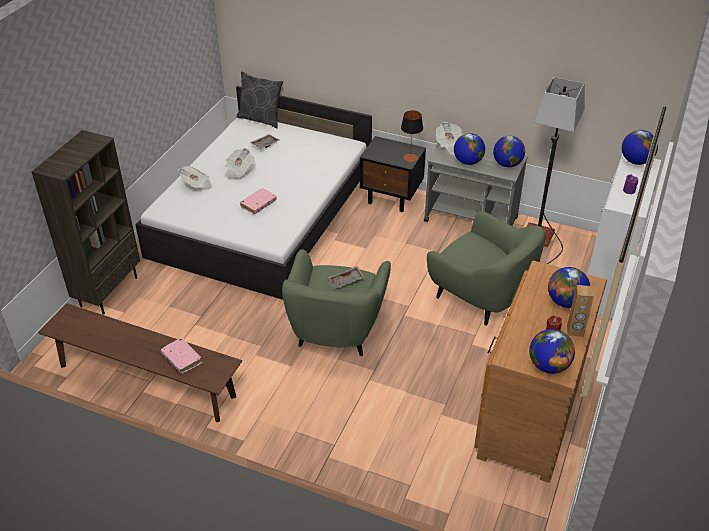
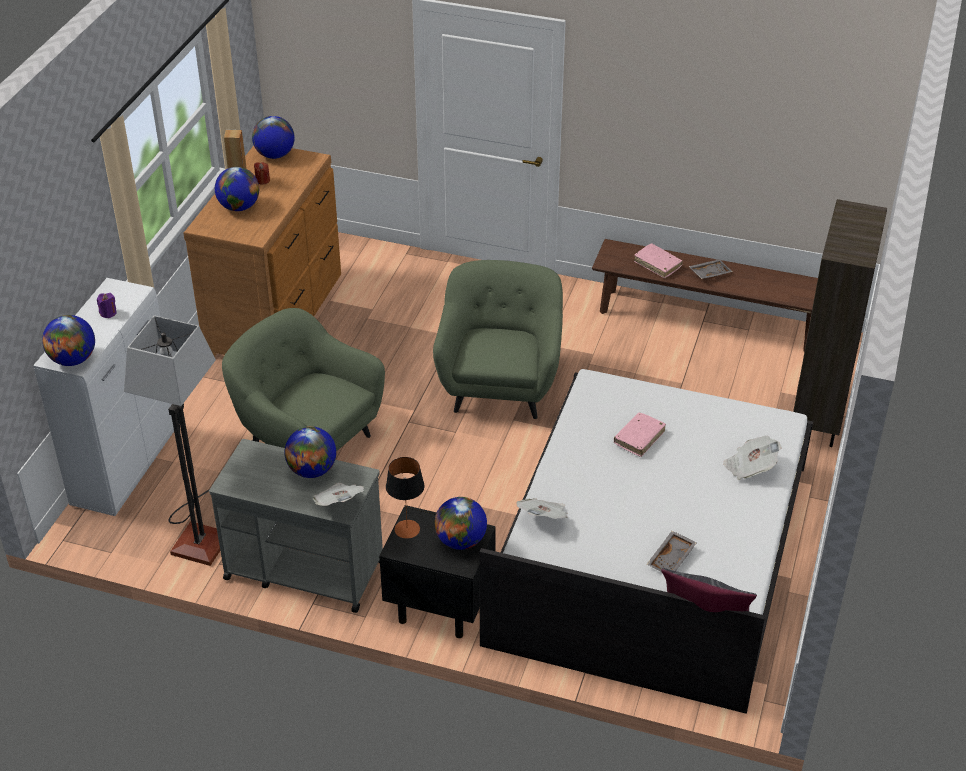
camera: 175 degrees right, 0 degrees up
newspaper [224,148,255,179] -> newspaper moved to [516,498,568,519]
grey tray [328,266,364,289] -> grey tray moved to [688,259,733,279]
globe [493,136,525,167] -> globe moved to [434,497,487,550]

